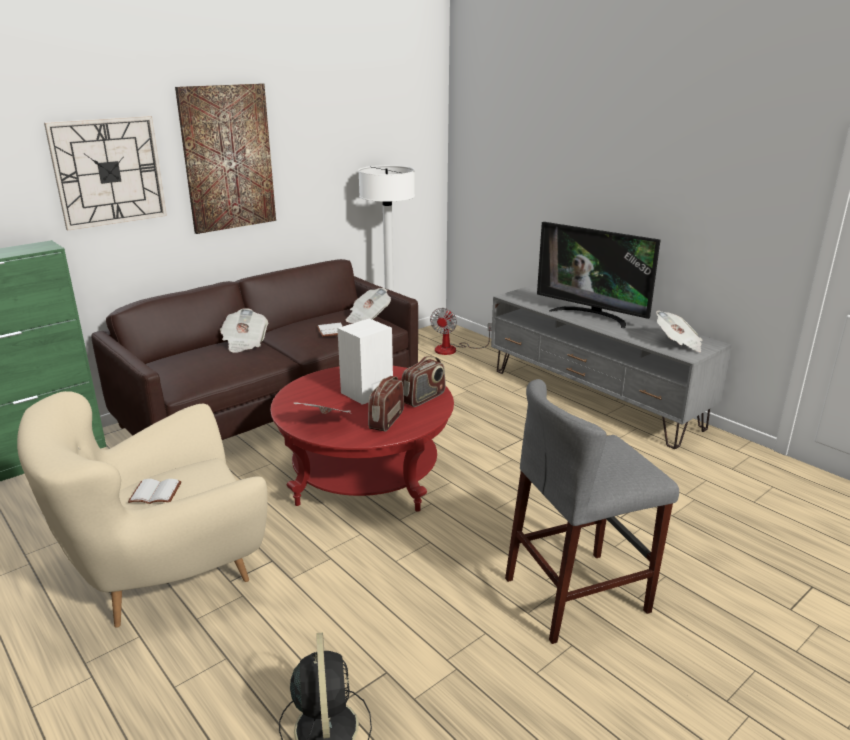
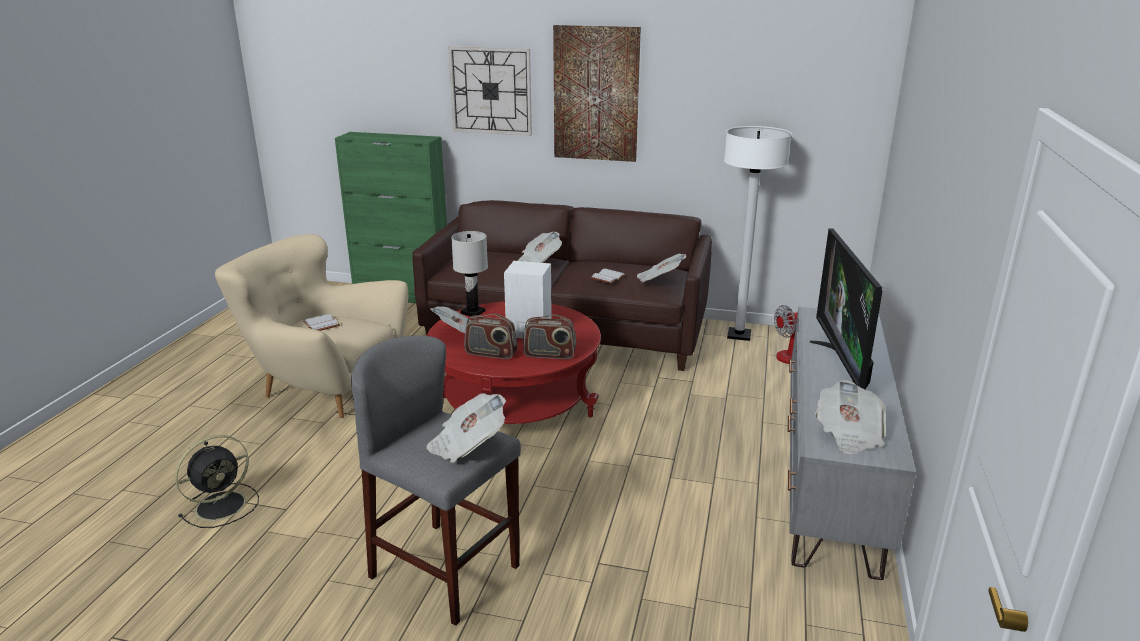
camera: 55 degrees right, 0 degrees up
radio [368,376,404,432] -> radio turned 150 degrees counterclockwise [464,313,517,359]
none -> newspaper [427,393,506,463]
none -> white table lamp [451,231,488,316]

